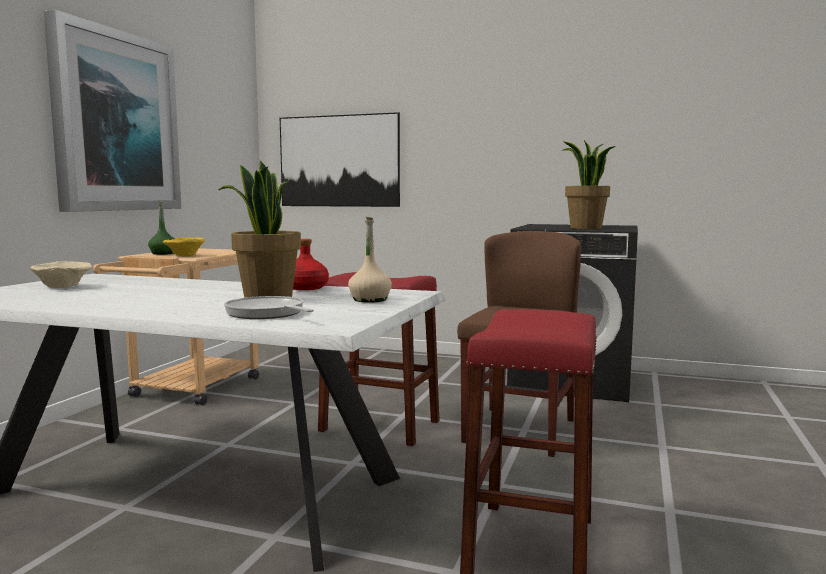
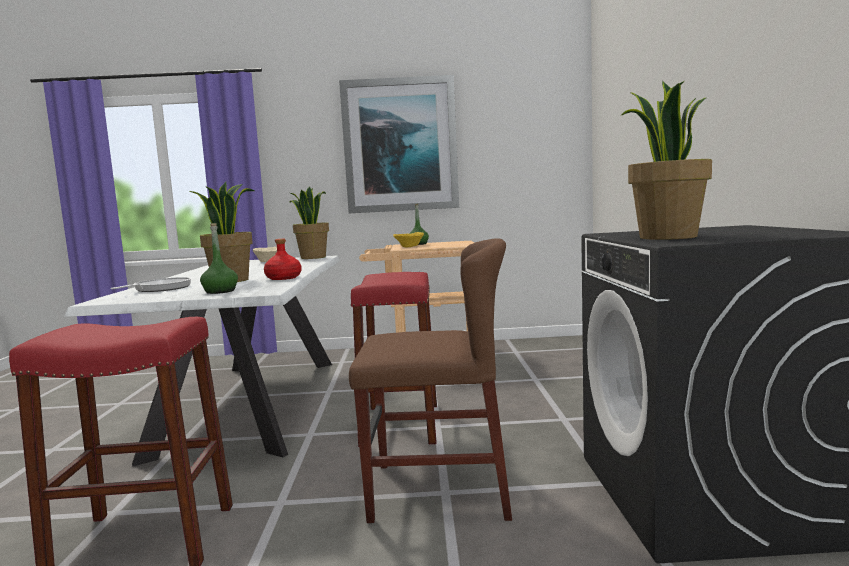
camera: 70 degrees right, 0 degrees up
picture [280,112,400,207] -> none
beige bottle [348,217,392,303] -> green bottle [200,223,238,294]
none -> potted plant [290,186,329,259]

